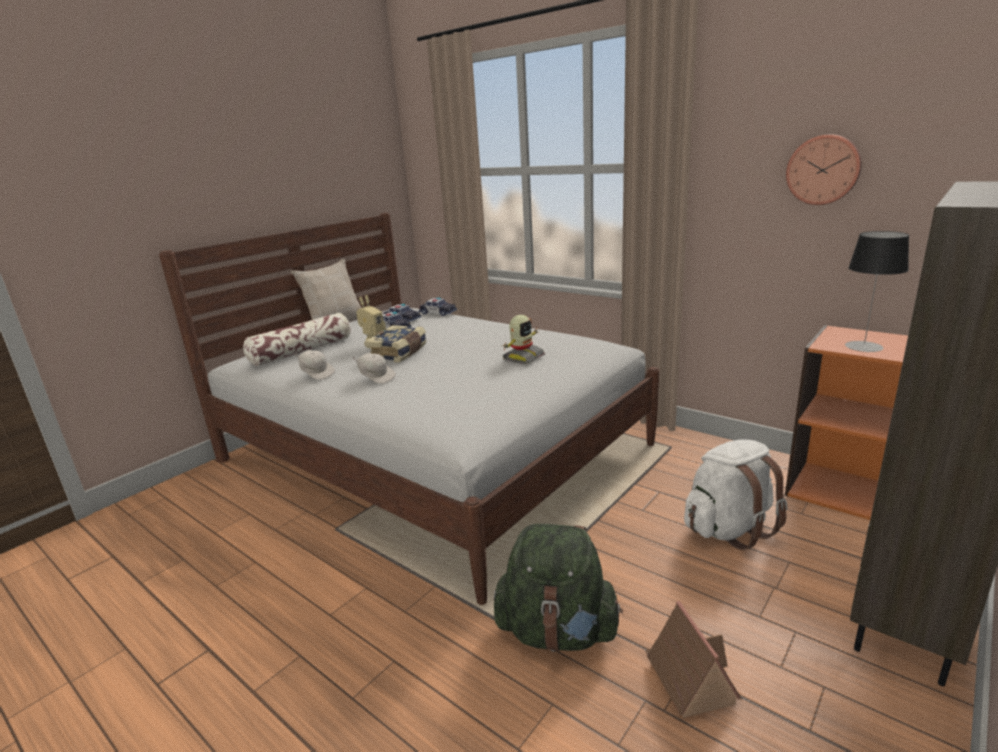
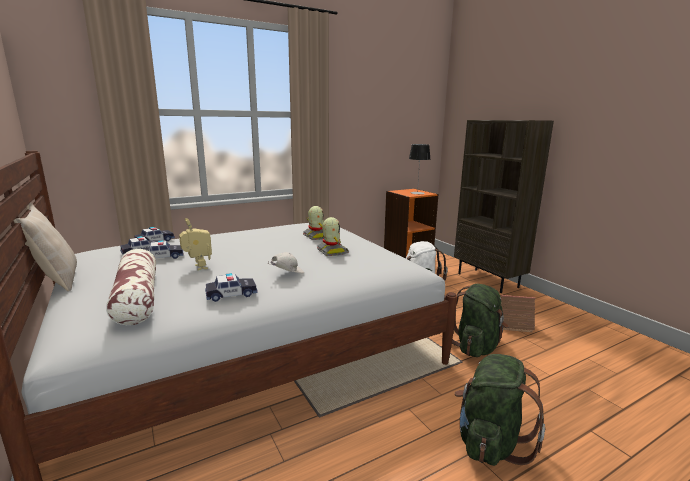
camera: 70 degrees left, 5 degrees down
white cap [295,350,335,380] -> toy car [205,273,258,302]
book [364,325,427,363] -> none
wall clock [786,134,862,205] -> none
none -> toy robot [317,217,349,256]
none -> green backpack [455,354,545,466]

